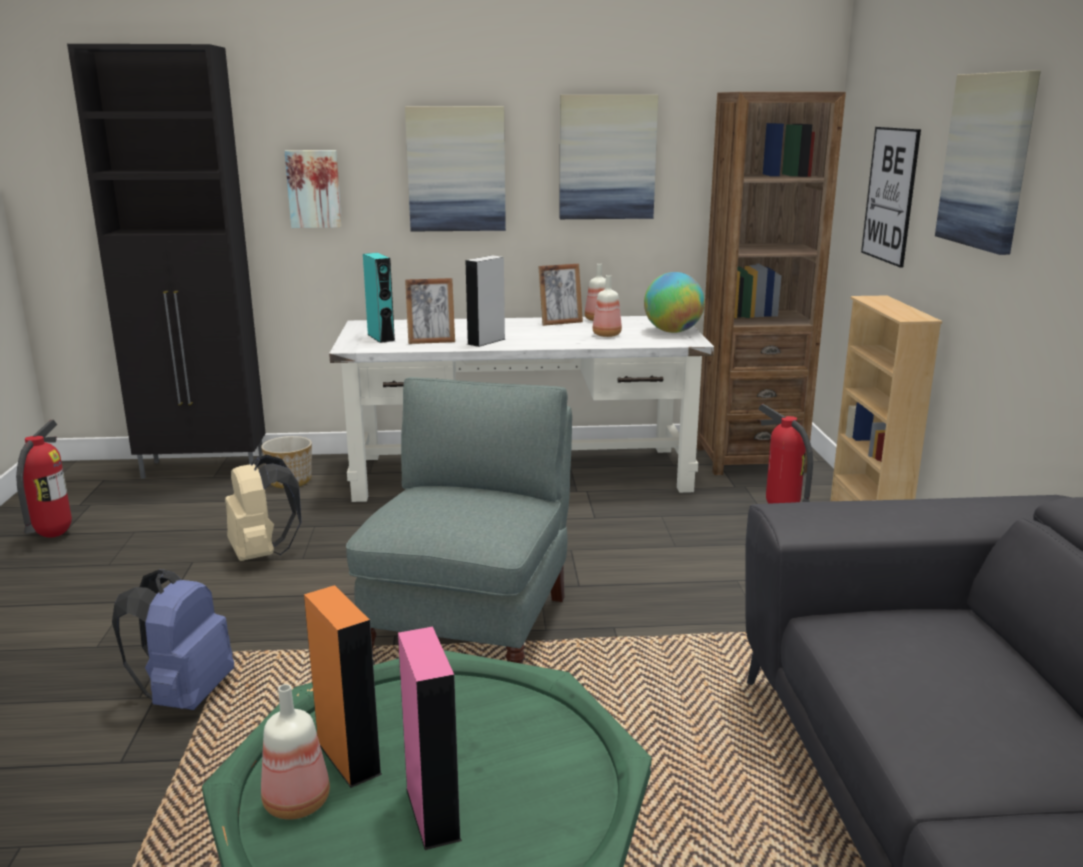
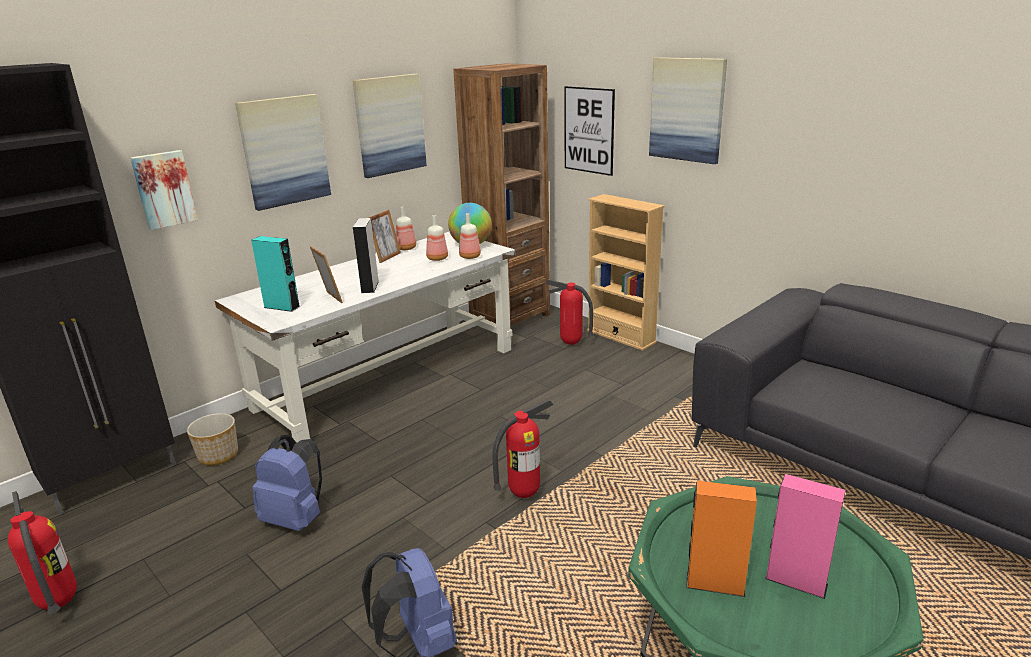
camera: 40 degrees left, 5 degrees up
beige backpack [225,455,301,561] -> blue backpack [252,434,322,531]
bottle [261,684,330,820] -> bottle moved to [459,213,481,259]
grey armchair [346,377,572,665] -> fire extinguisher [492,399,553,498]
picture frame [405,278,455,344] -> picture frame turned 75 degrees counterclockwise [310,246,343,303]

